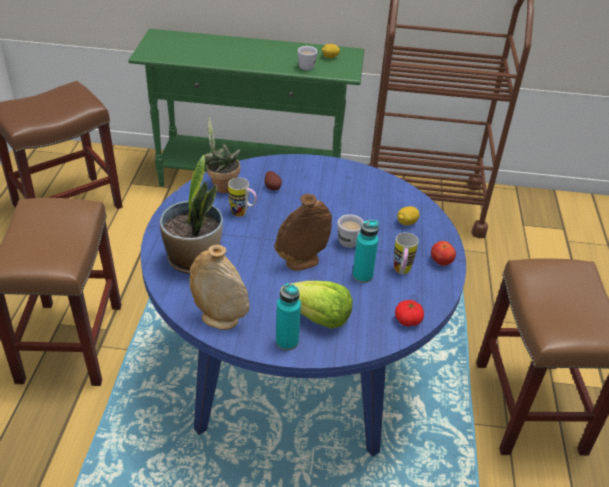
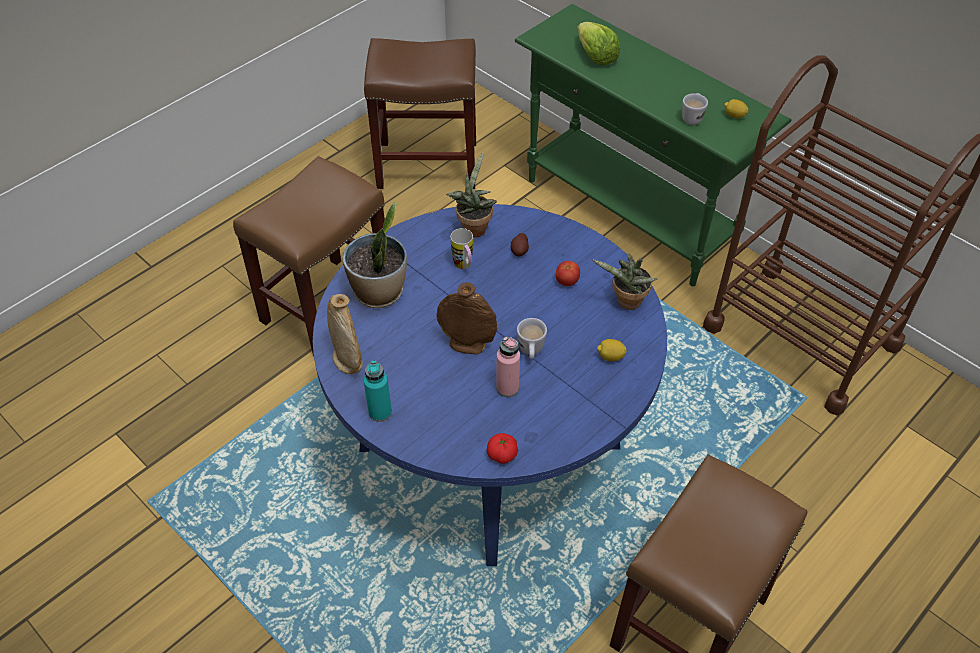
camera: 40 degrees right, 10 degrees up
lettuce [280,281,353,329] -> lettuce moved to [578,22,620,65]
turquoise bottle [352,220,379,283] -> pink bottle [496,336,520,397]
mug [394,233,418,274] -> none
tomato [431,241,456,266] -> tomato moved to [556,261,580,286]
none -> potted plant [593,253,658,310]

